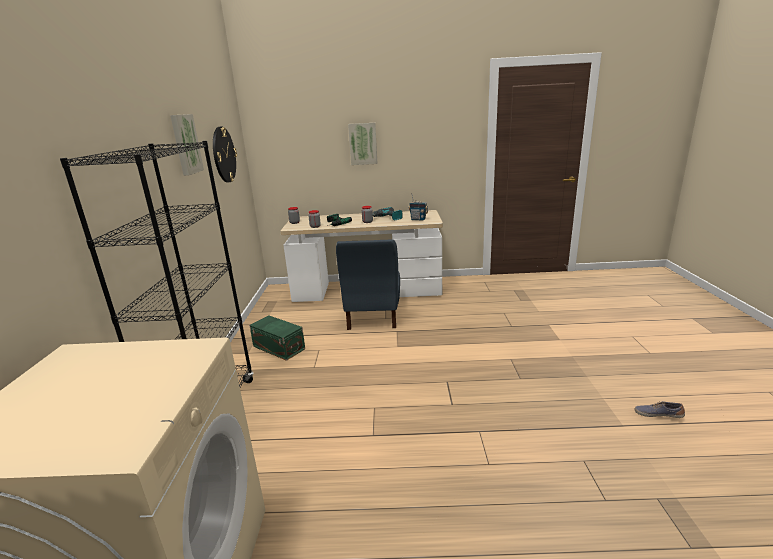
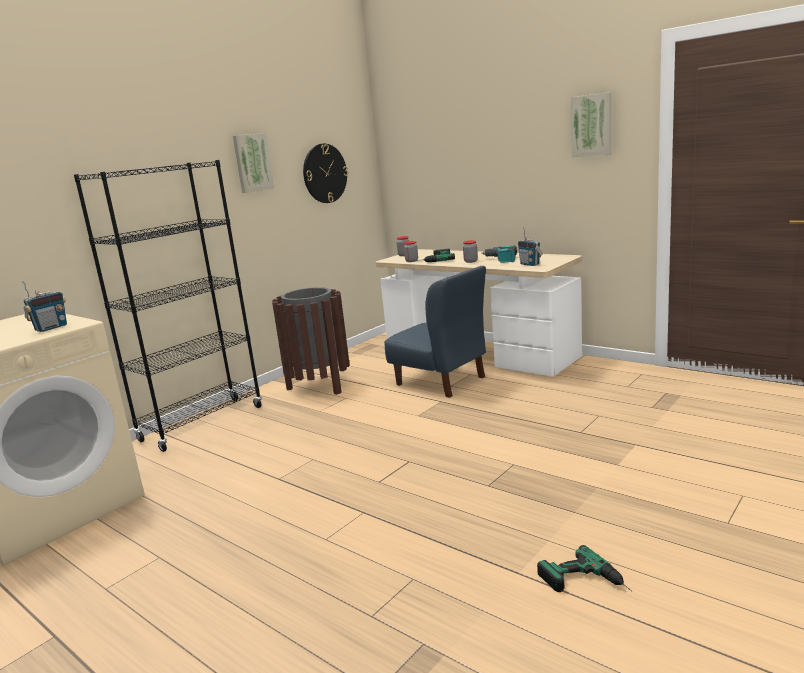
camera: 40 degrees right, 5 degrees down
green storage box [249,316,305,361] -> brown trash can [272,287,350,395]
blue chair [336,239,400,330] -> blue chair turned 90 degrees counterclockwise [385,266,486,398]
picture [348,123,378,165] -> picture moved to [571,92,611,157]
shoe [634,401,685,418] -> power drill [537,545,633,592]
none -> radio [21,280,67,332]

